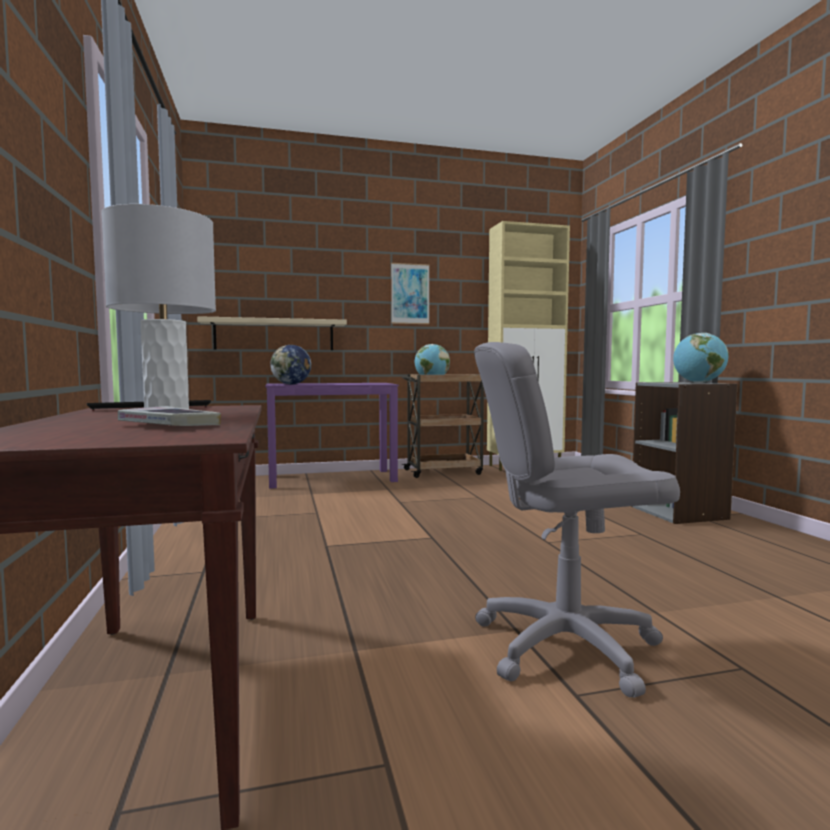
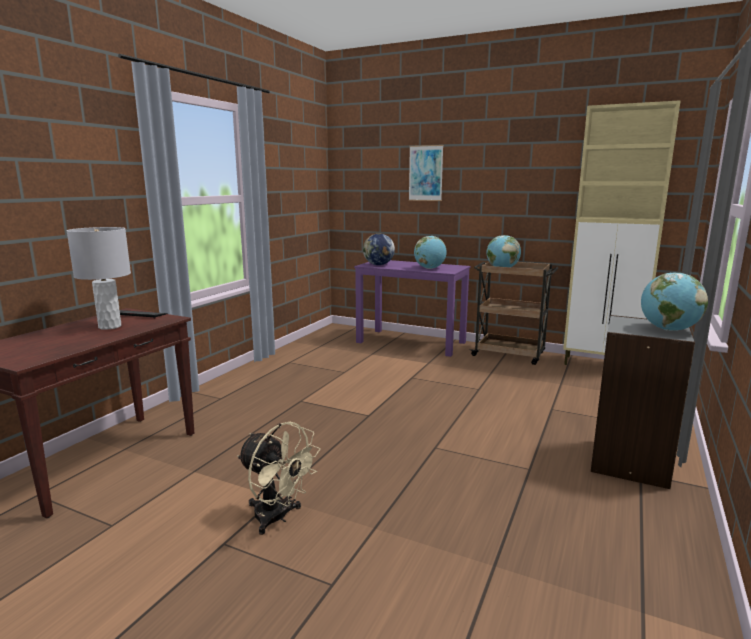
camera: 40 degrees right, 10 degrees up
book [118,406,221,426] -> none
beige shelf [197,316,347,350] -> none
picture [391,263,429,324] -> picture moved to [409,145,443,201]
grey office chair [474,342,680,698] -> beige fan [237,422,321,535]
none -> globe [414,236,447,269]

